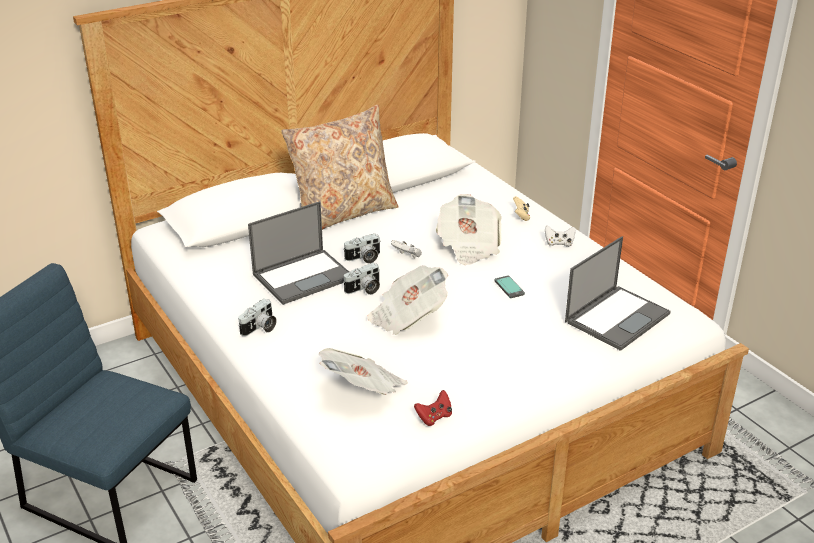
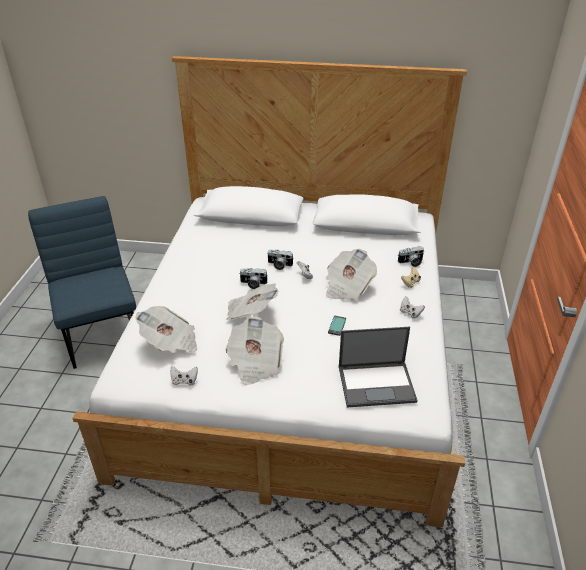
camera: 40 degrees right, 5 degrees up
camera [238,299,277,336] -> camera moved to [398,246,424,267]
laptop [248,201,349,305] -> none
beige pillow [281,105,399,230] -> none
red game controller [414,390,452,426] -> white game controller [170,366,198,386]
none -> newspaper [226,316,284,385]

